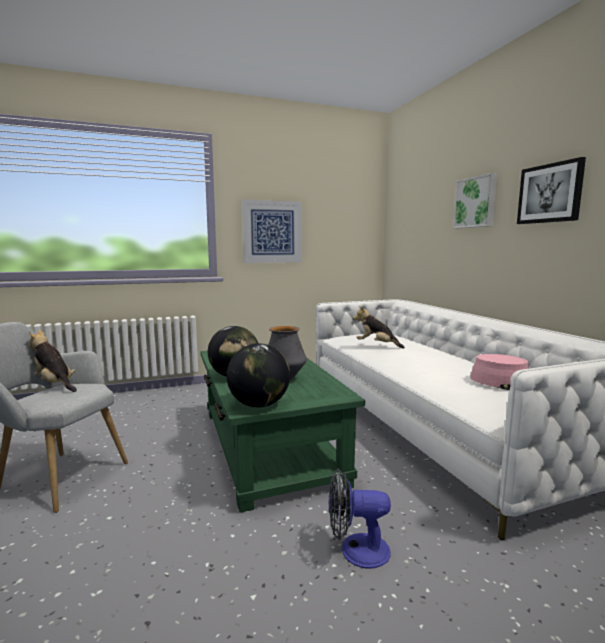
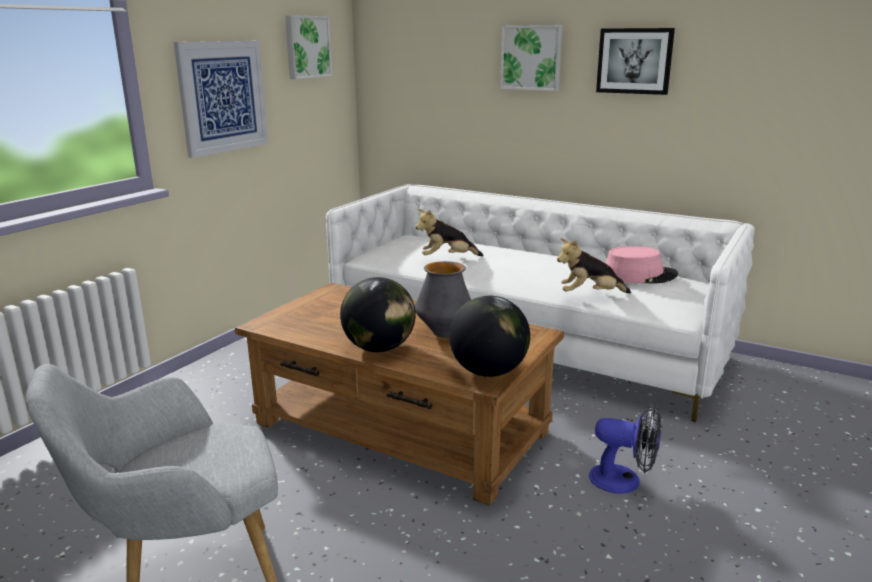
camera: 40 degrees left, 10 degrees up
plush toy [29,330,77,392] -> plush toy moved to [557,238,631,293]
green coffee table [200,351,365,513] -> brown coffee table [235,283,564,505]
fan [329,468,391,569] -> fan turned 120 degrees counterclockwise [589,405,661,494]
none -> picture [285,15,332,79]

